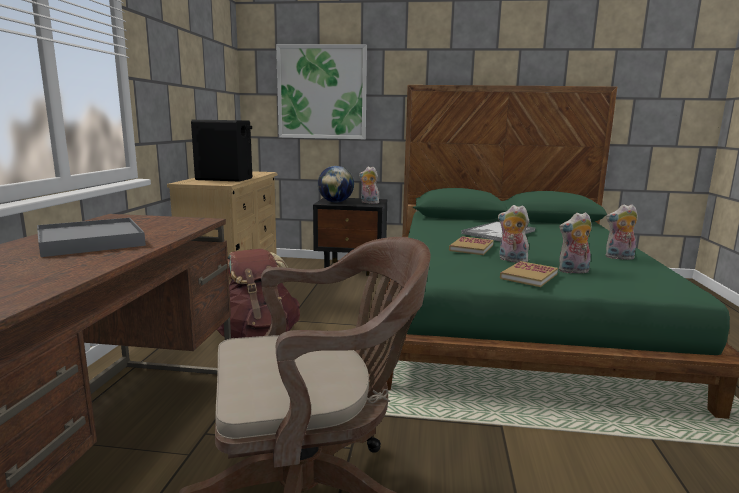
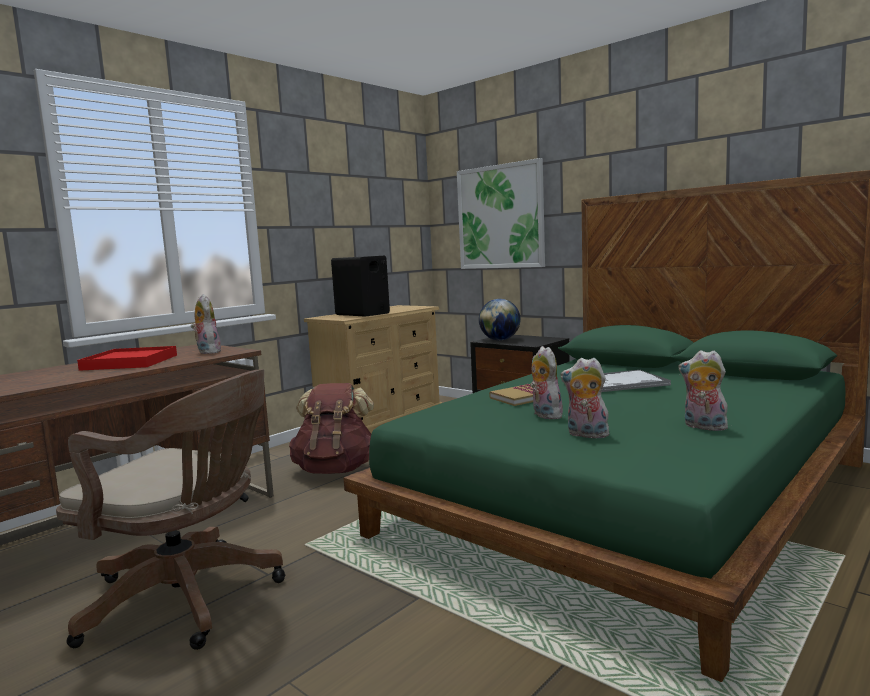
camera: 35 degrees right, 5 degrees down
grey tray [37,218,146,257] -> red tray [77,346,177,371]
plush toy [359,167,379,204] -> plush toy moved to [191,294,222,354]
book [500,261,558,287] -> none

